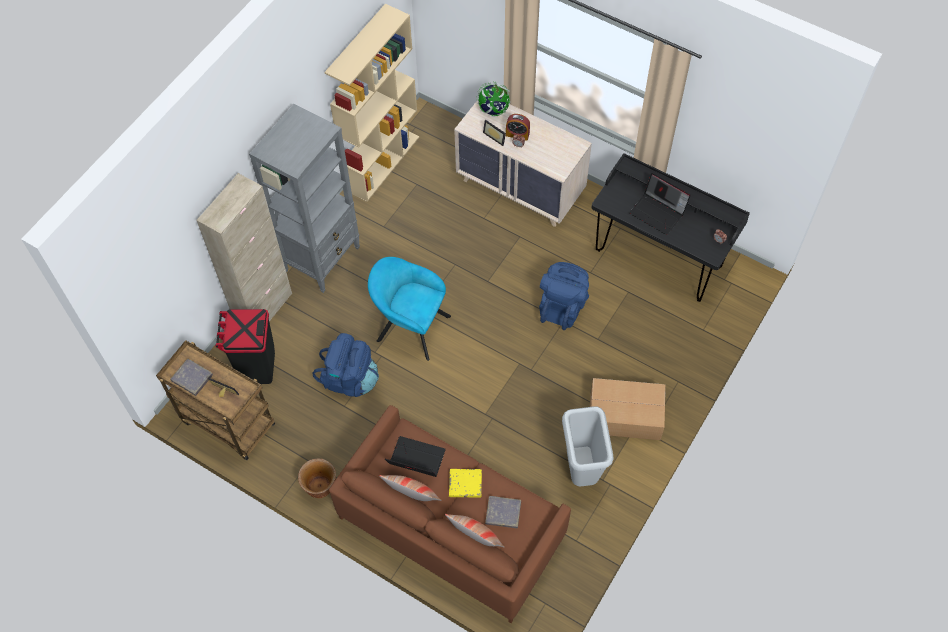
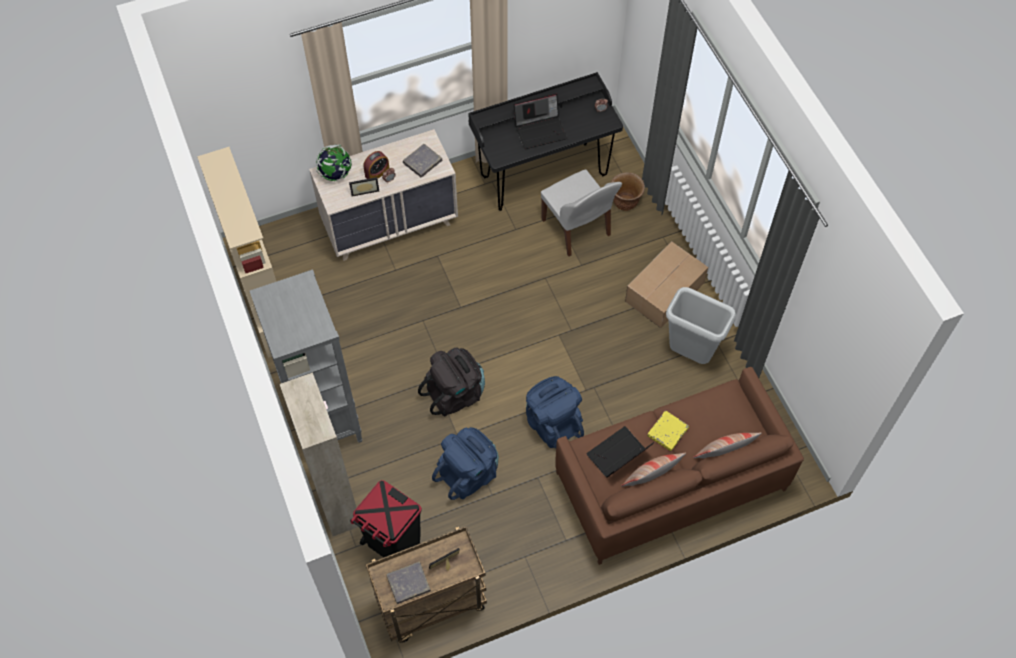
camera: 55 degrees left, 0 degrees up
brown planter [298,458,336,498] -> brown planter moved to [611,172,645,211]
turquoise armchair [368,257,451,361] -> black backpack [418,347,485,416]
grey book [485,496,521,528] -> grey book moved to [403,144,442,177]
blue backpack [539,262,589,330] -> blue backpack moved to [526,376,584,449]
none -> white chair [541,169,622,256]

